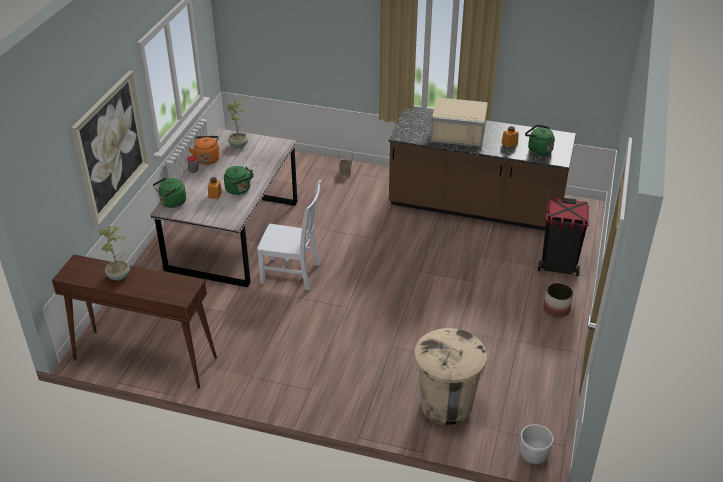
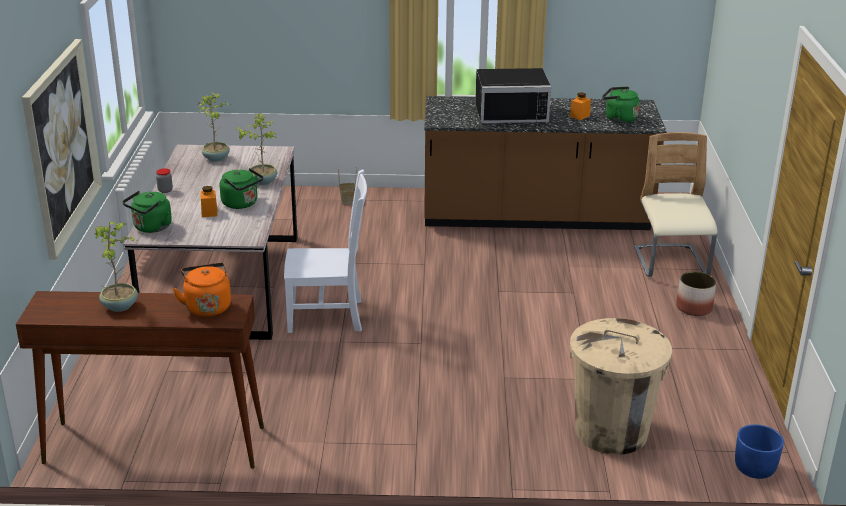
camera: 15 degrees left, 10 degrees down
orange kettle [188,136,220,165] -> orange kettle moved to [173,263,231,317]
beige microwave [431,97,488,147] -> black microwave [475,68,551,123]
white planter [520,424,553,464] -> blue planter [735,424,784,479]
black trash can [538,198,589,276] -> beige chair [634,132,717,277]
none -> potted plant [236,114,277,185]

